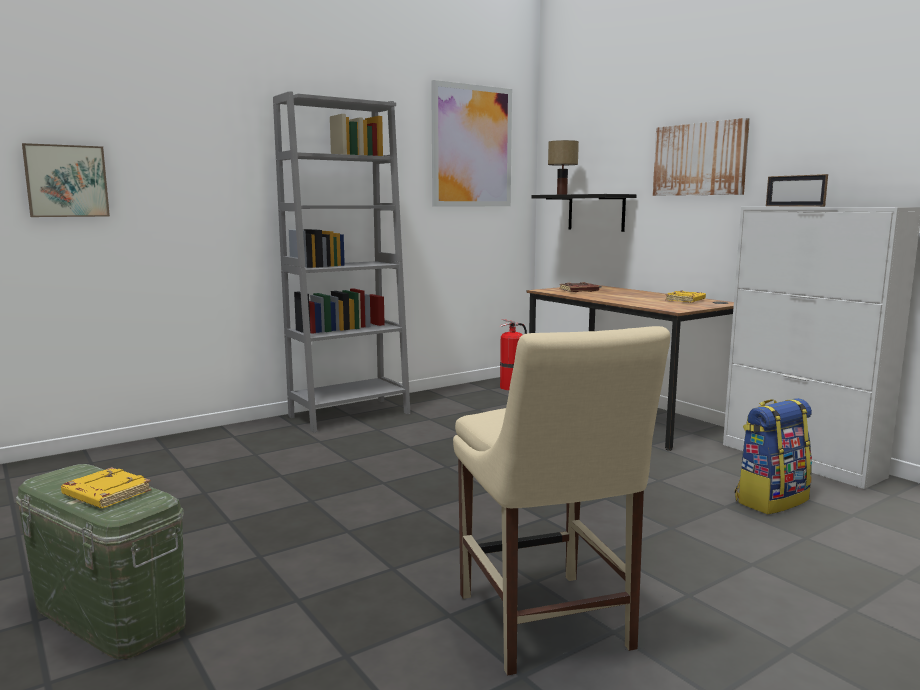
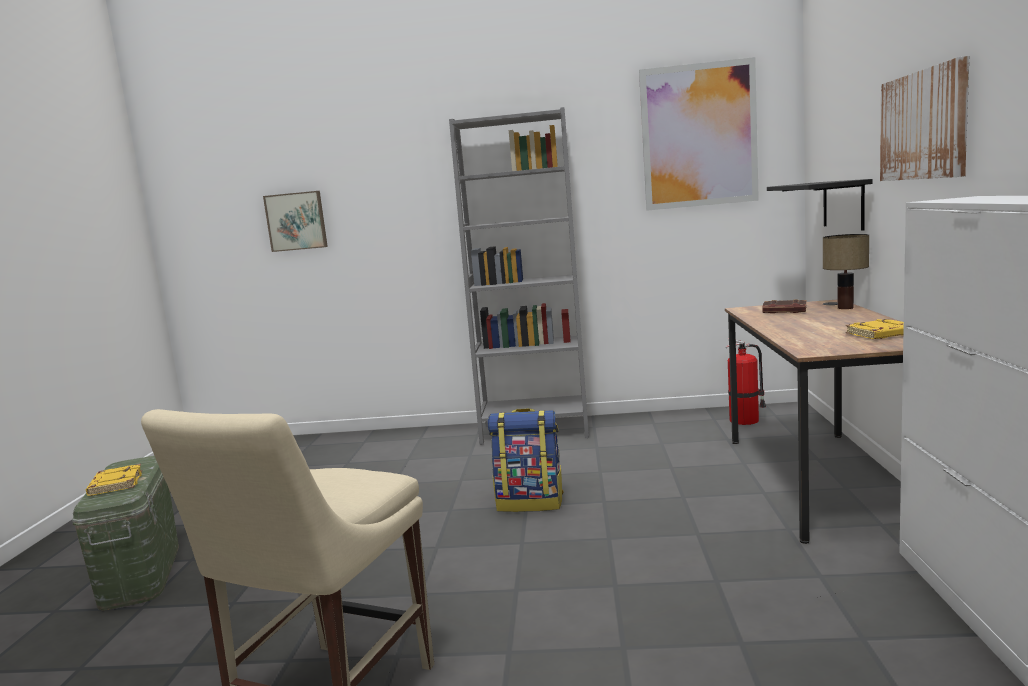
camera: 40 degrees right, 0 degrees up
table lamp [548,140,579,195] -> table lamp moved to [823,234,869,309]
backpack [735,398,812,514] -> backpack moved to [487,408,564,512]
picture frame [766,174,828,207] -> none

